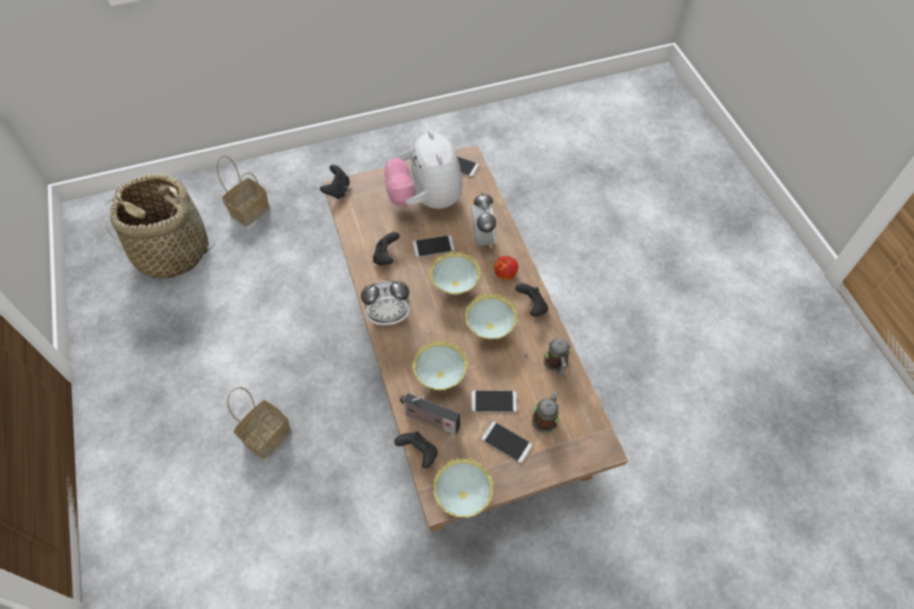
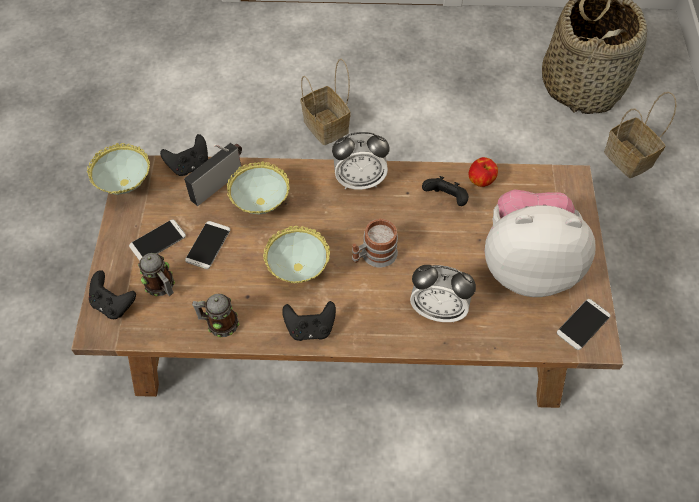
camera: 110 degrees right, 0 degrees up
black game controller [320,165,350,199] -> black game controller moved to [89,270,136,319]
alarm clock [361,281,410,325] -> alarm clock turned 105 degrees counterclockwise [332,132,390,190]
phone [413,235,455,257] -> none
bowl [430,252,481,295] -> mug [352,219,398,268]
apple [494,256,518,280] -> apple moved to [468,157,498,187]

